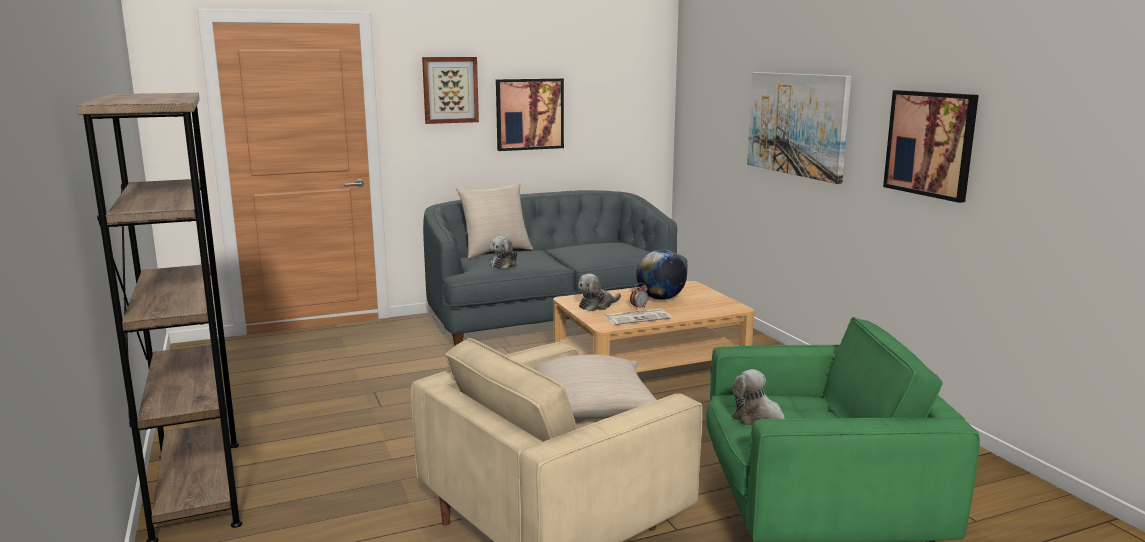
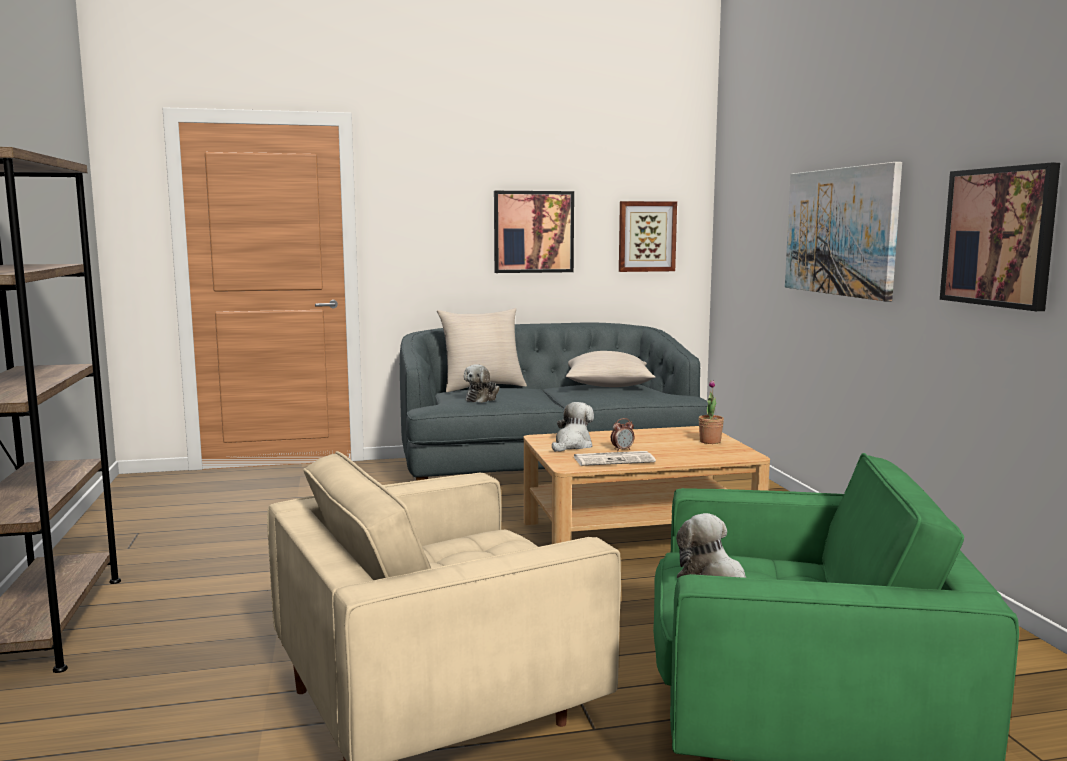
camera: 10 degrees right, 5 degrees down
picture [422,57,479,124] -> picture moved to [619,201,677,272]
beige pillow [534,354,657,419] -> beige pillow moved to [566,351,655,387]
plush toy [578,274,621,311] -> plush toy turned 150 degrees clockwise [552,402,594,452]
globe [636,249,687,300] -> none
none -> potted plant [699,380,724,444]

